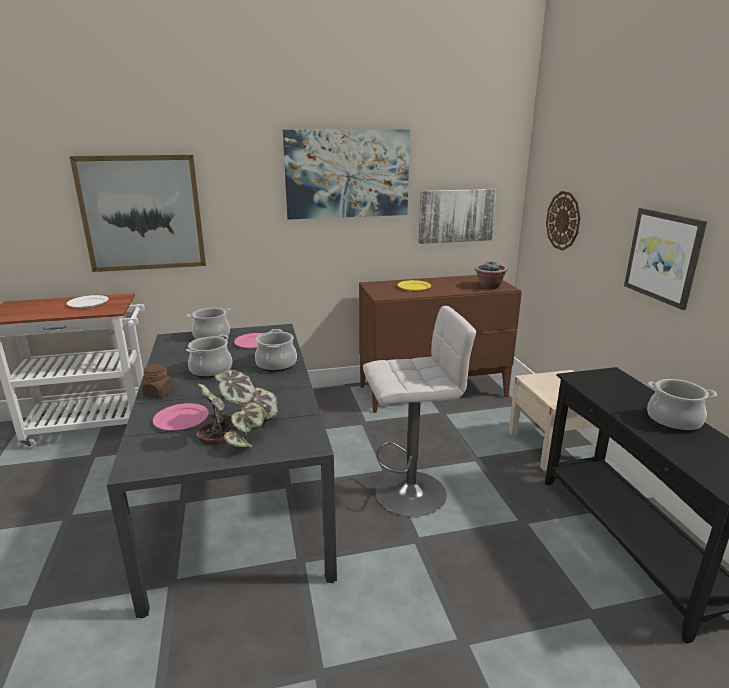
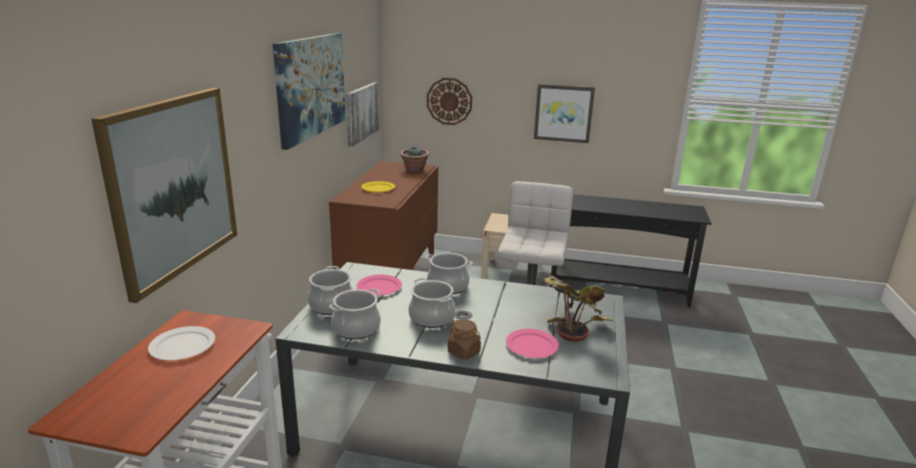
camera: 65 degrees left, 0 degrees up
cooking pot [647,379,717,431] -> cooking pot moved to [329,289,381,340]

